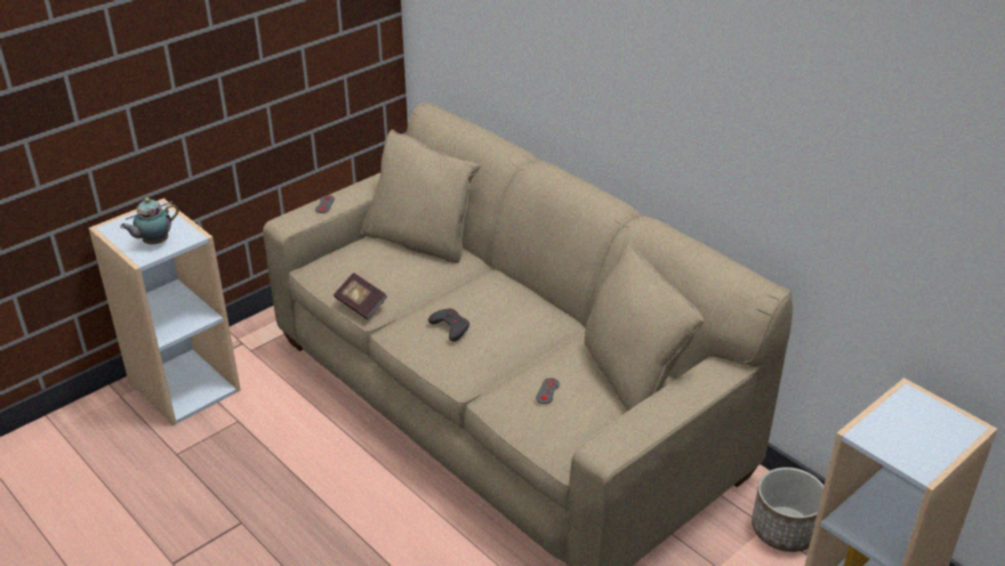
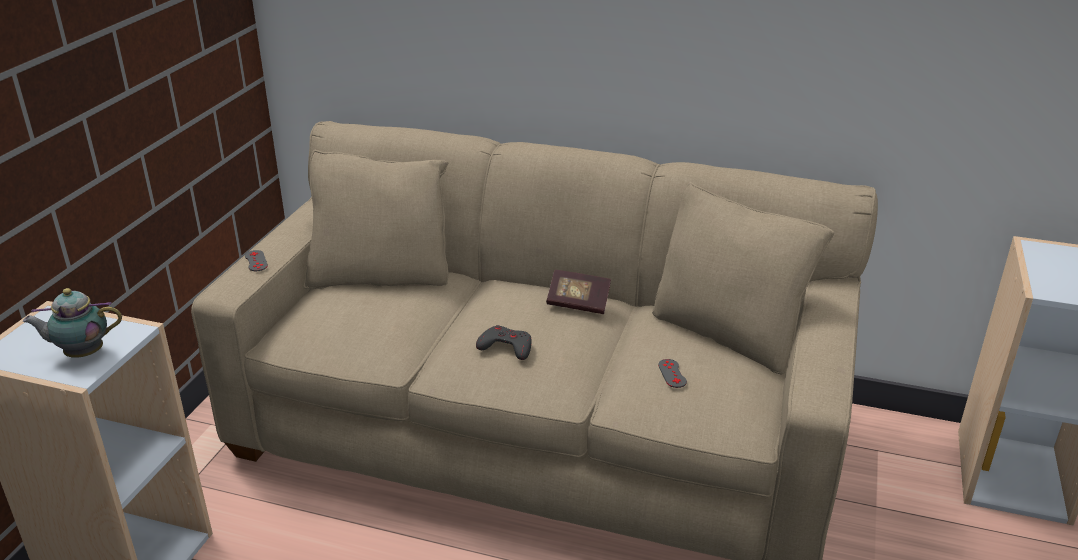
camera: 30 degrees left, 5 degrees down
teapot [120,198,179,244] -> teapot turned 60 degrees clockwise [23,288,122,358]
book [334,272,387,320] -> book moved to [546,270,611,314]
planter [752,467,824,552] -> none

